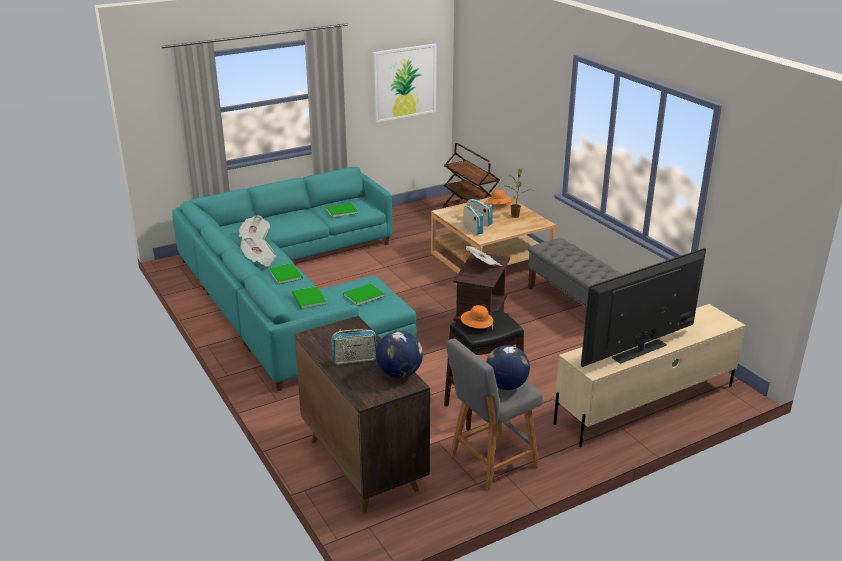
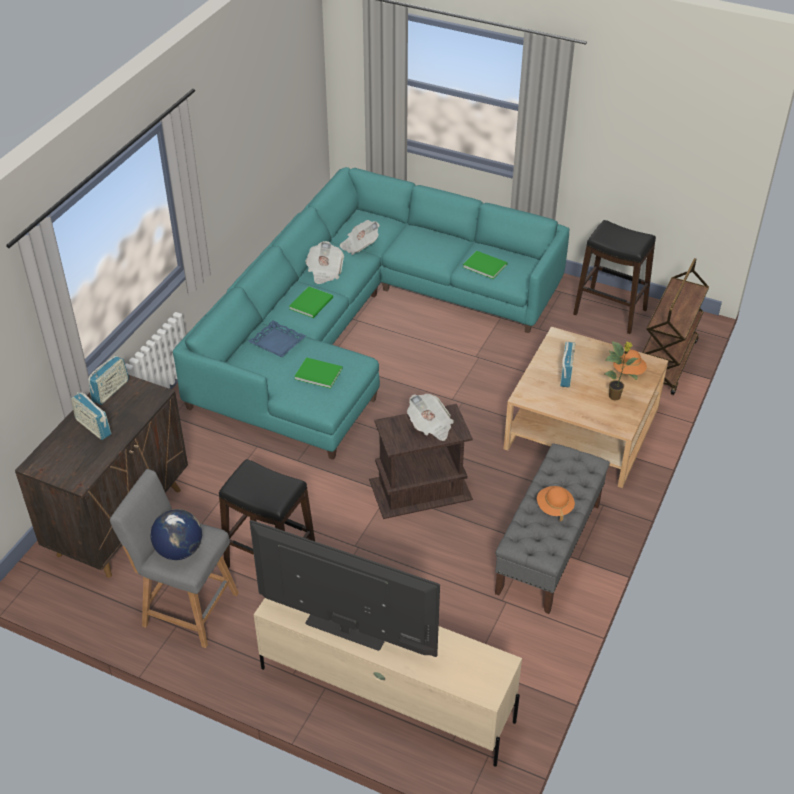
camera: 55 degrees right, 15 degrees up
green book [292,286,326,309] -> blue tray [248,320,306,357]
picture [373,44,437,123] -> none
globe [376,331,423,378] -> none
orange hat [461,305,493,330] -> orange hat moved to [537,486,575,521]
radio [463,205,483,235] -> radio moved to [88,356,129,405]
none -> black stool [573,220,656,334]

